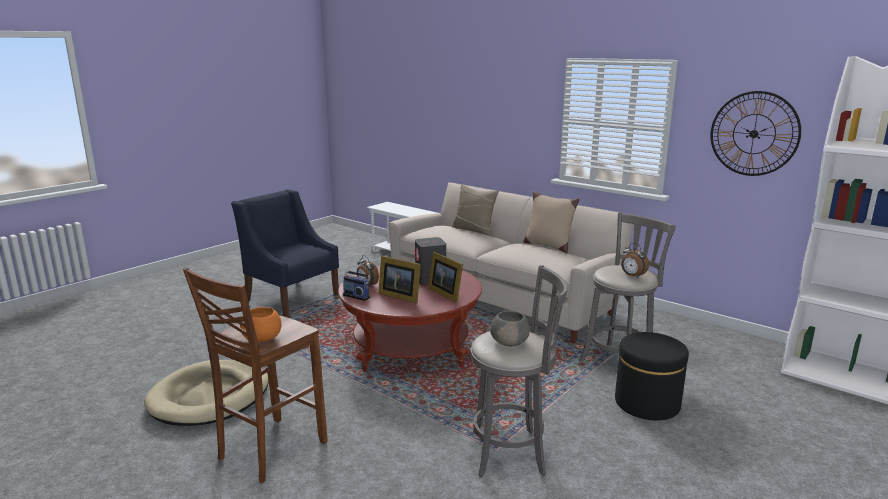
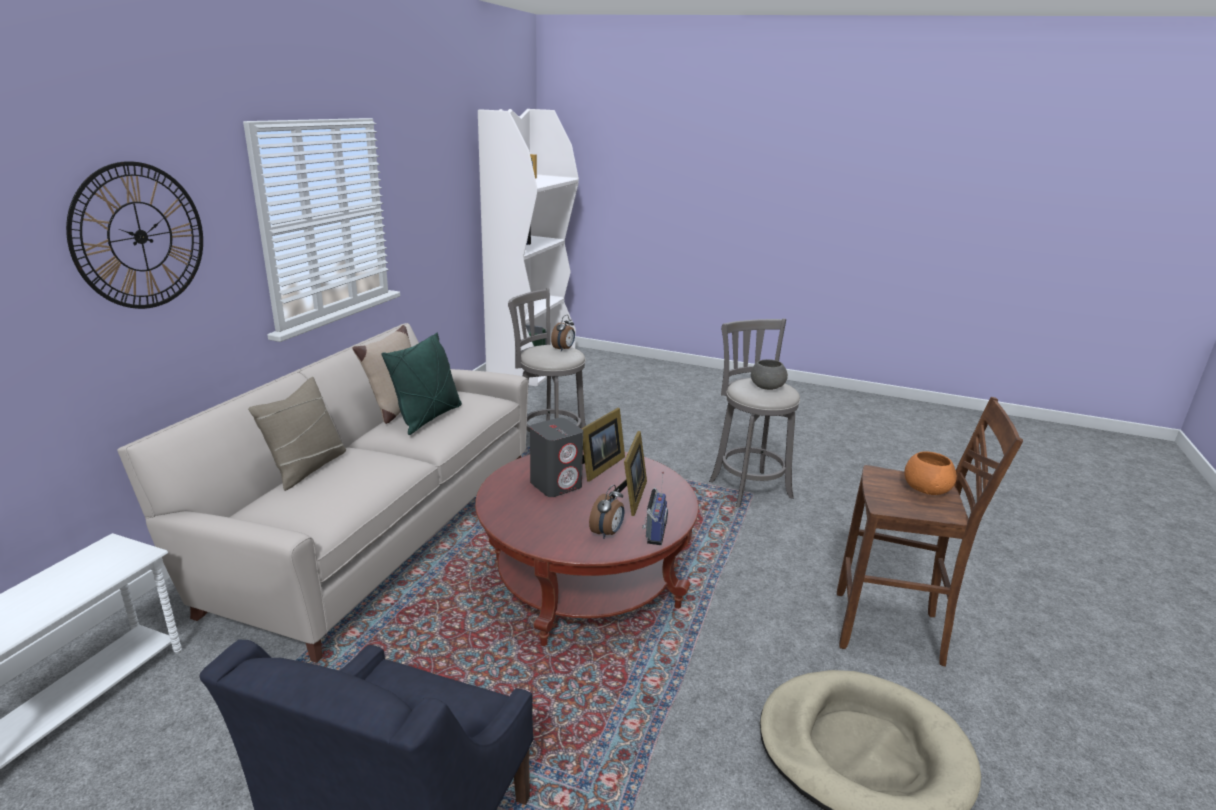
camera: 110 degrees left, 5 degrees up
black ottoman [615,332,689,421] -> none
wall clock [710,91,801,176] -> wall clock moved to [66,161,203,309]
none -> green pillow [381,333,462,435]

